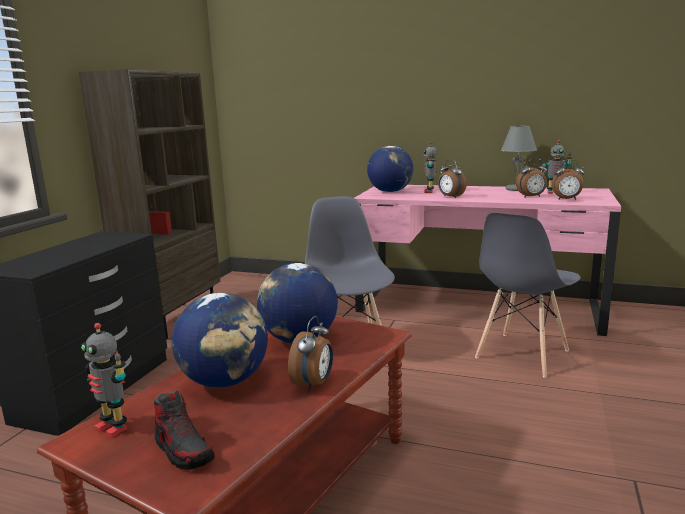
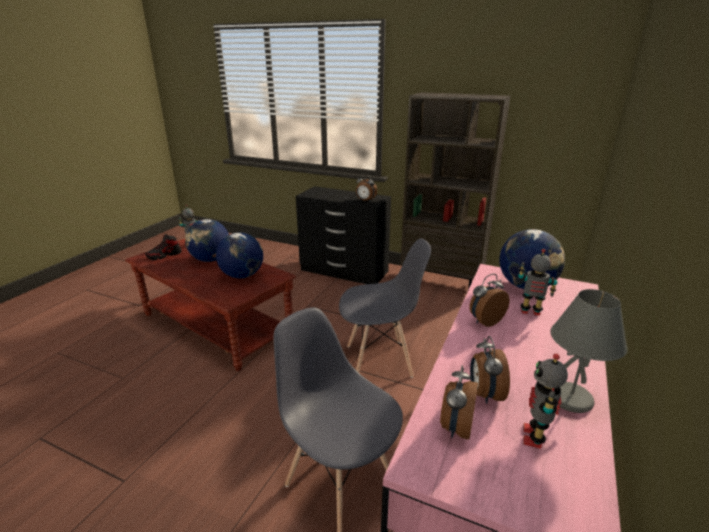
camera: 95 degrees right, 10 degrees up
alarm clock [288,316,333,391] -> alarm clock moved to [356,173,377,201]

